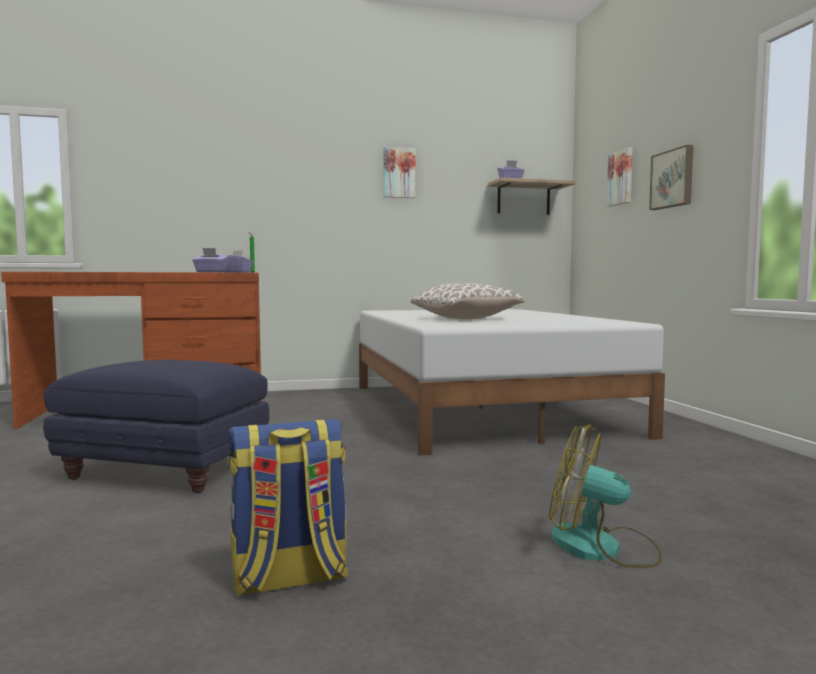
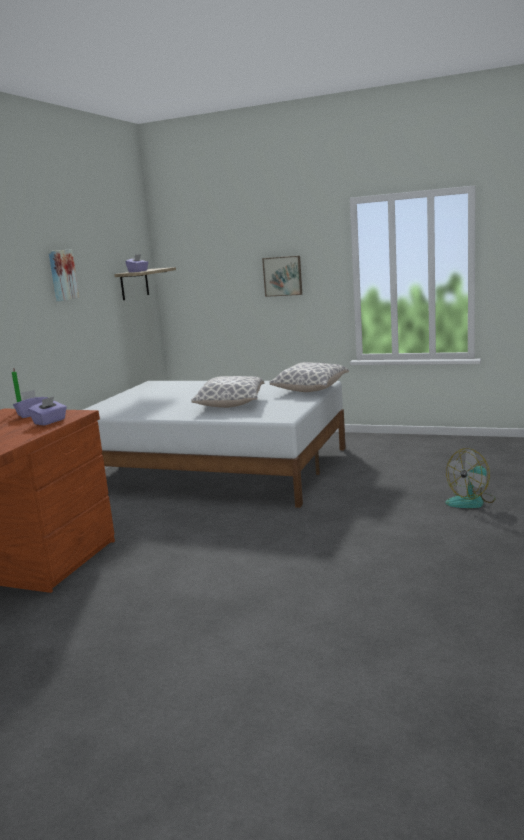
camera: 55 degrees left, 10 degrees up
blue ottoman [43,360,269,493] -> none
backpack [228,419,349,596] -> none
picture [607,147,633,206] -> none
none -> pillow [270,362,349,392]

